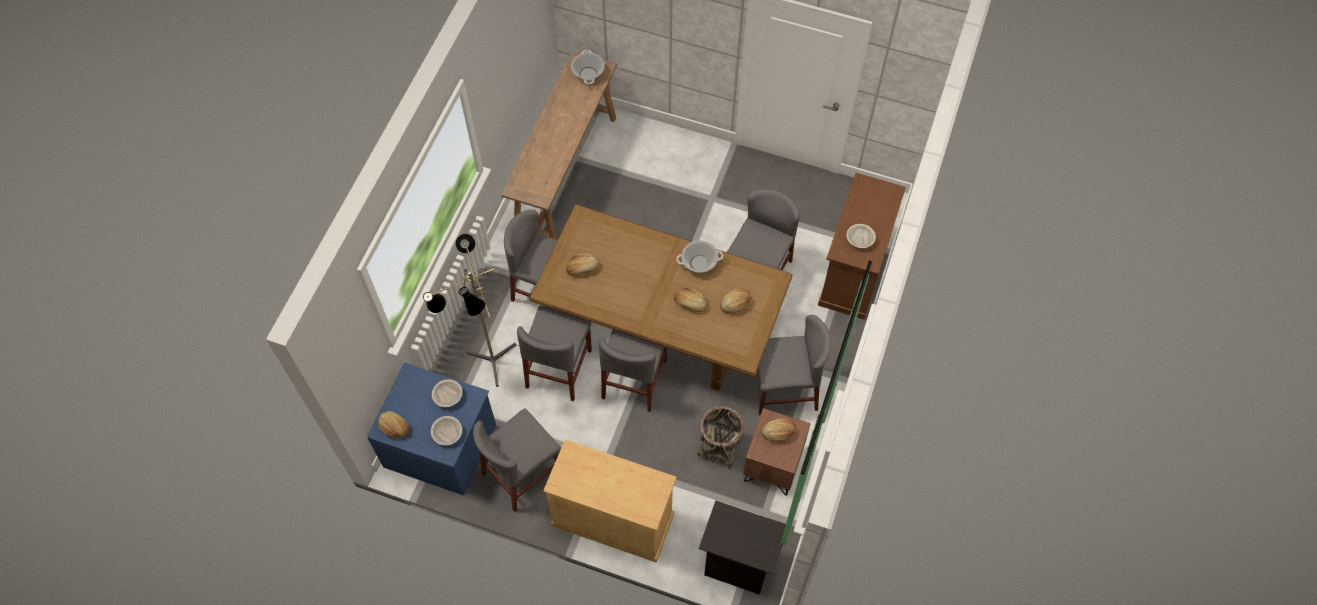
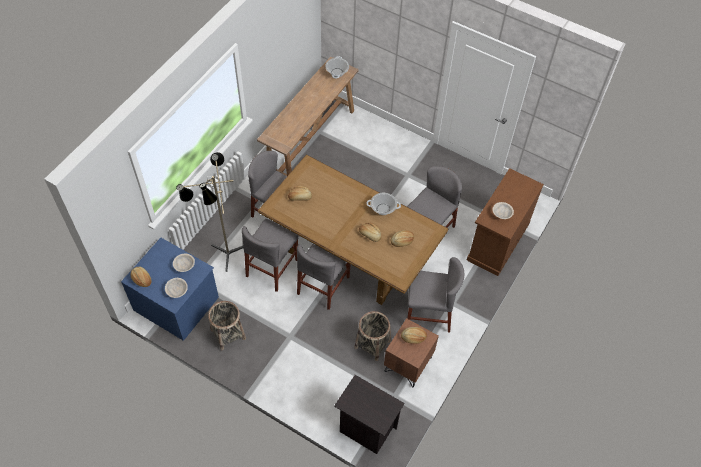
camera: 10 degrees right, 5 degrees down
grey chair [473,408,561,512] -> basket [208,301,246,350]
beige cabinet [543,439,677,562] -> none

